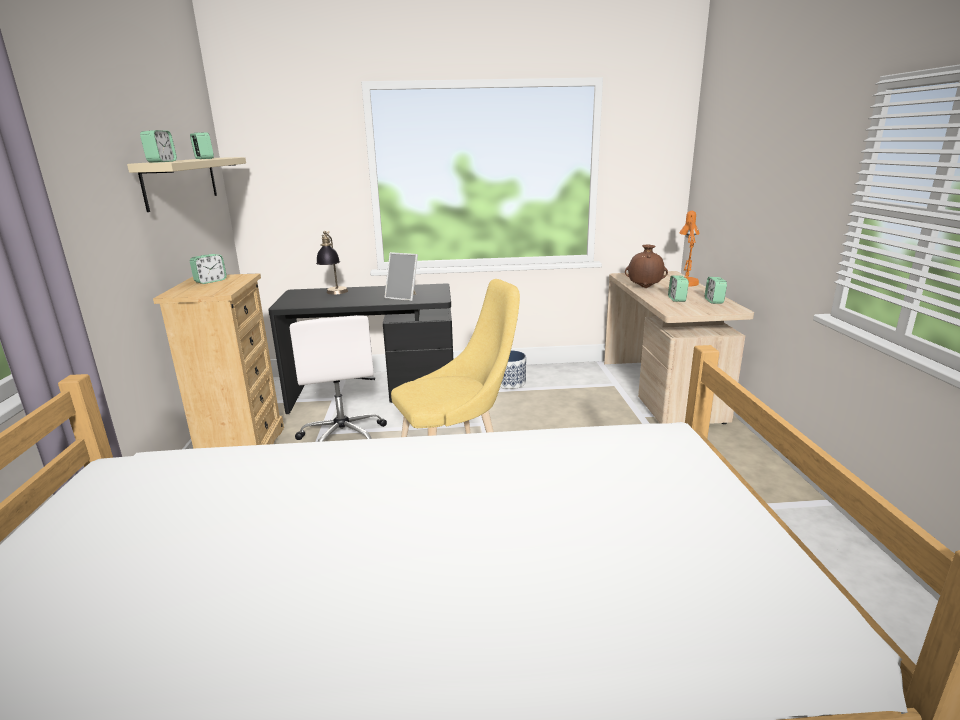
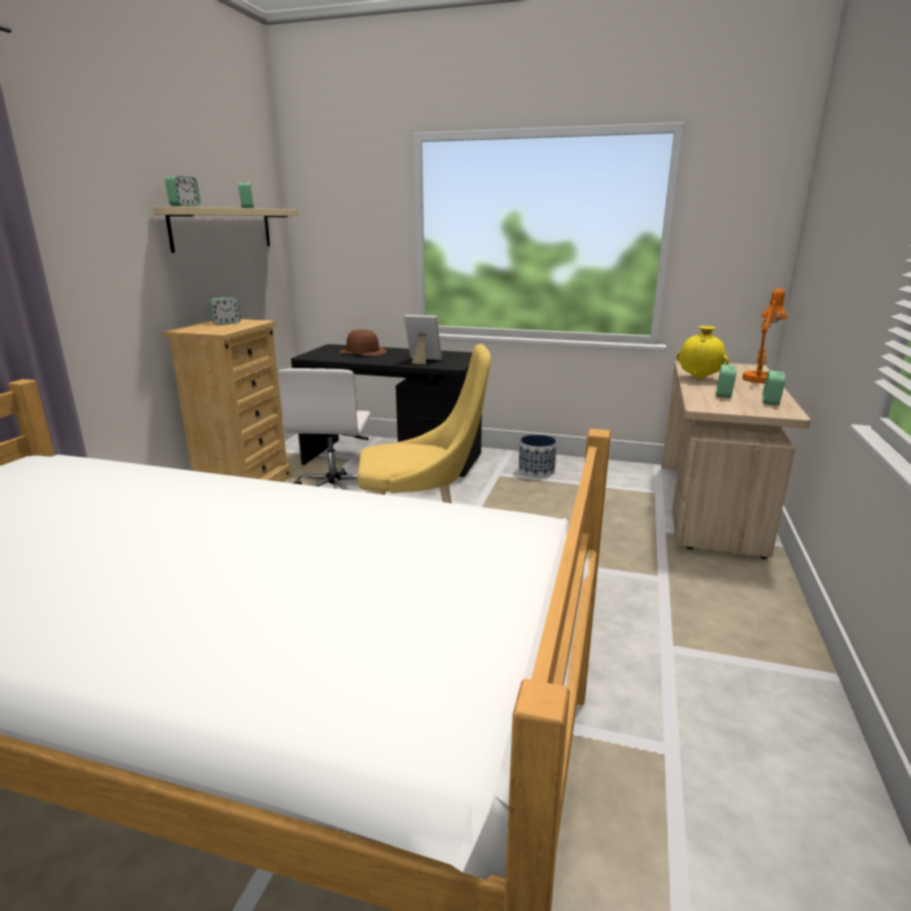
camera: 20 degrees right, 0 degrees up
table lamp [316,231,348,294] -> brown hat [340,330,386,355]
picture frame [384,252,418,301] -> picture frame turned 150 degrees clockwise [404,315,442,364]
brown vase [625,245,668,288] -> yellow vase [676,326,729,379]

